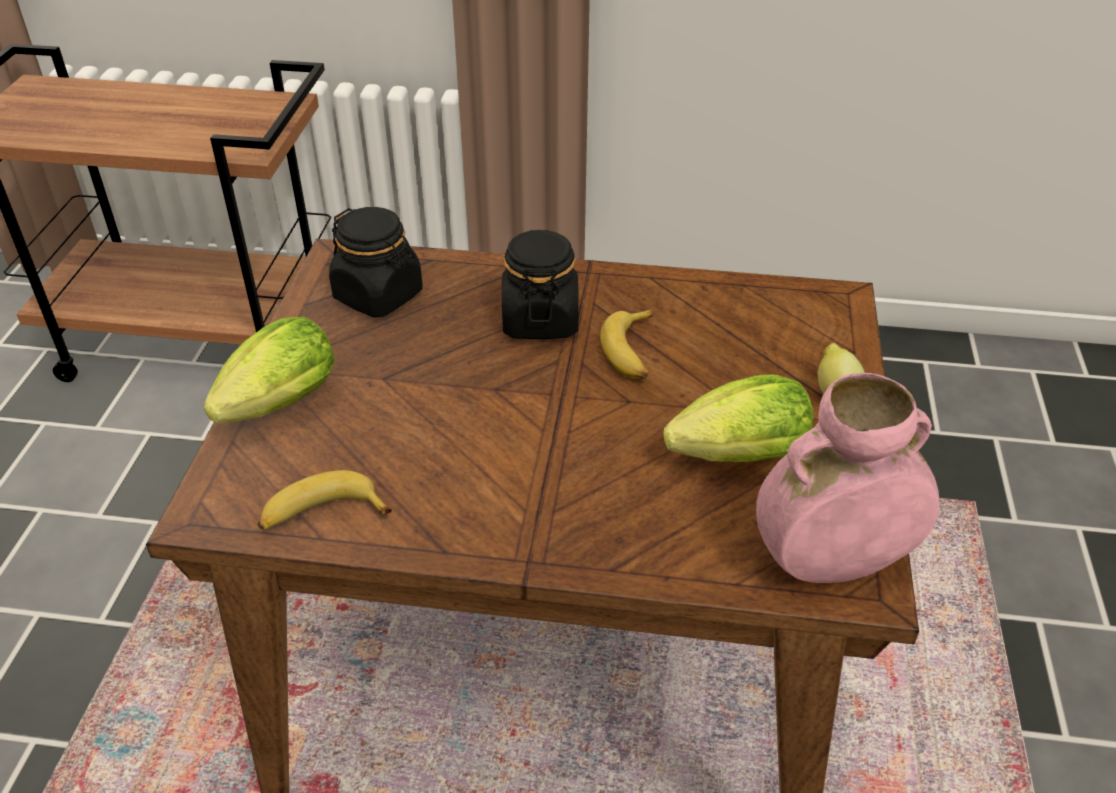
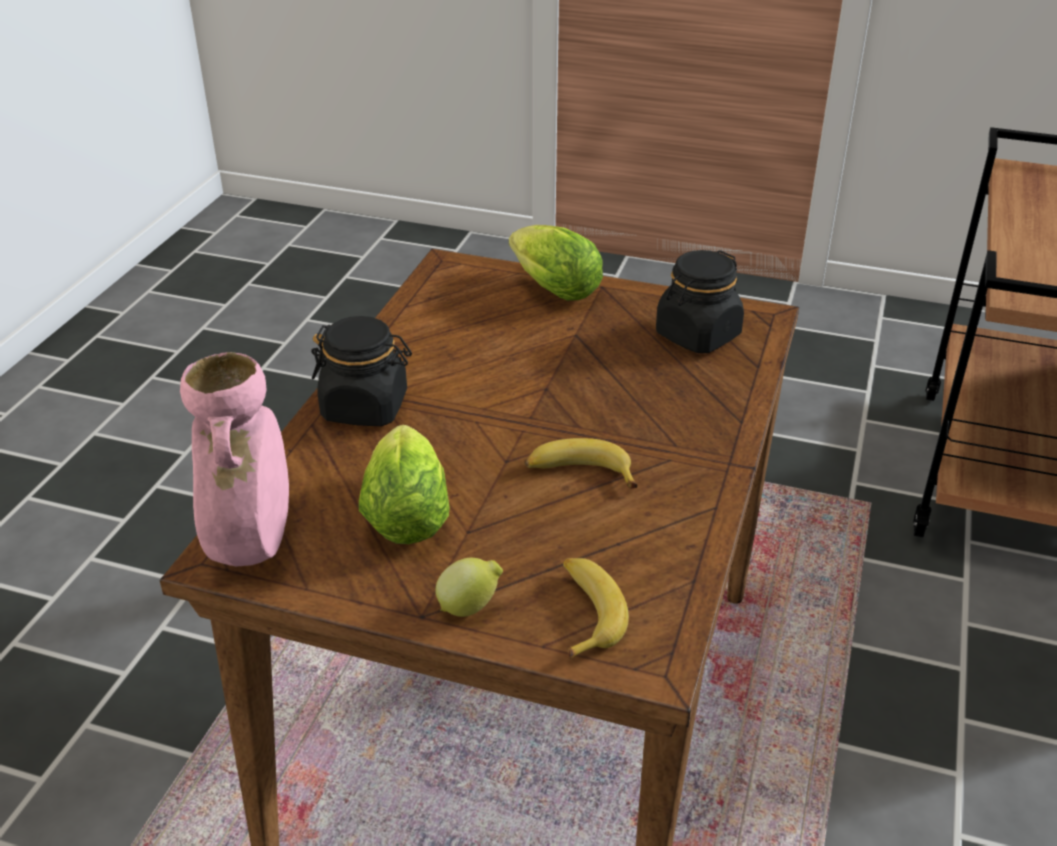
camera: 100 degrees right, 5 degrees down
banana [258,470,392,530] -> banana moved to [563,558,629,659]
black jar [502,230,579,339] -> black jar moved to [311,316,412,426]

